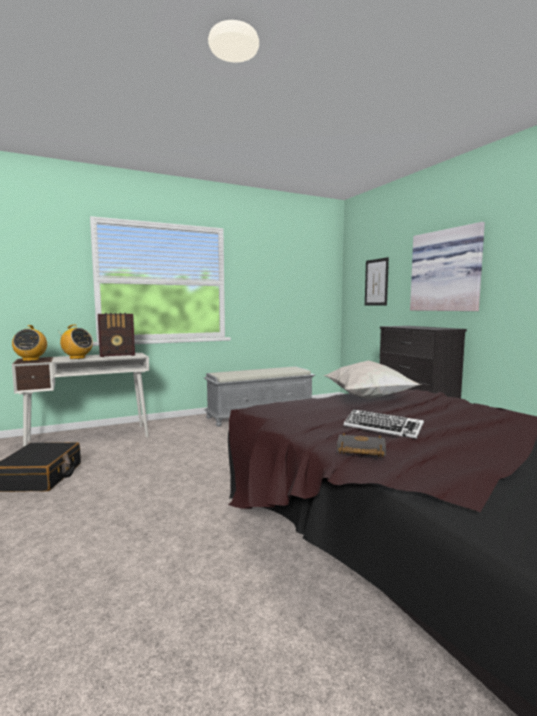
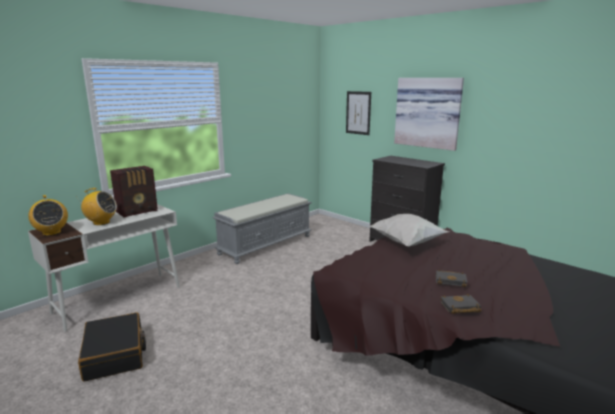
camera: 20 degrees left, 10 degrees up
keyboard [344,409,424,439] -> black book [436,270,468,287]

